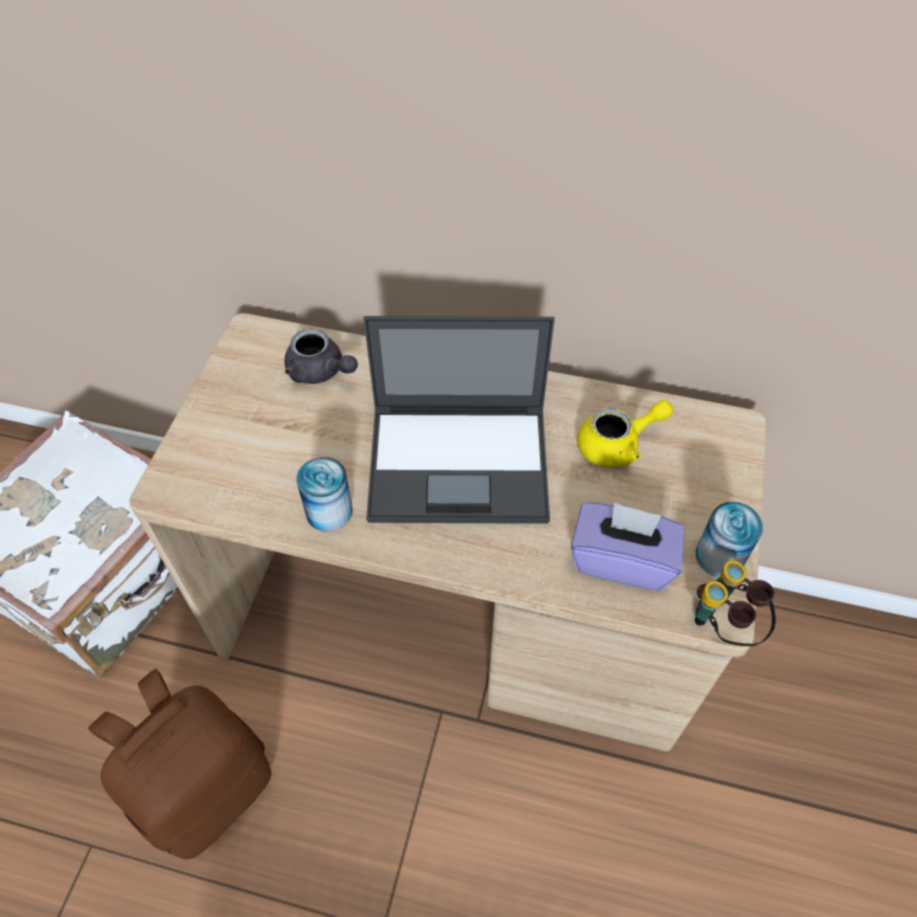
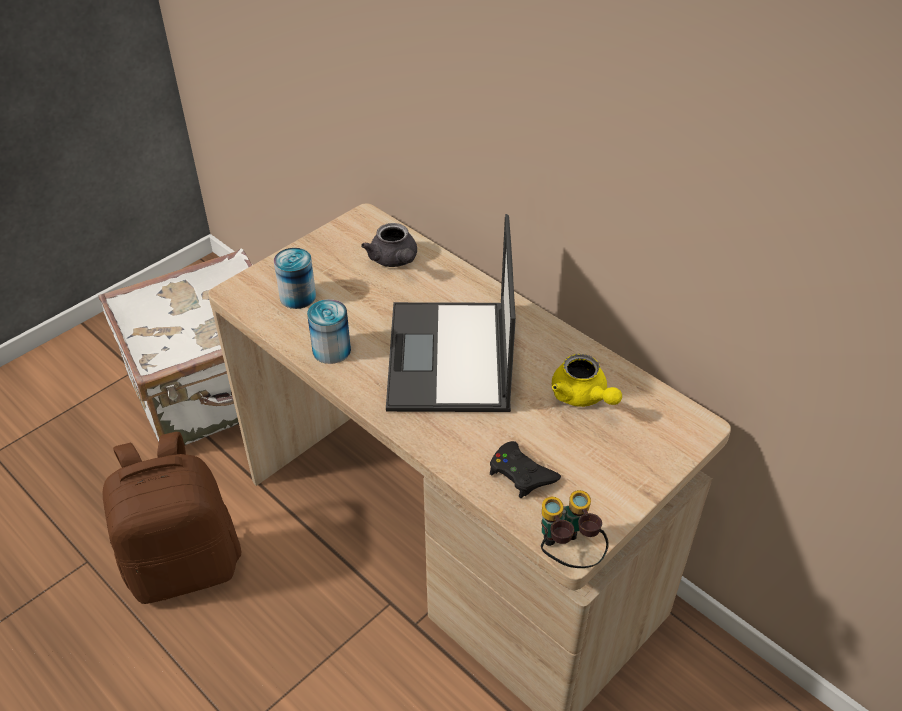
camera: 30 degrees right, 10 degrees down
laptop [363,316,555,524] -> laptop turned 60 degrees clockwise [386,214,516,412]
purple tissue box [571,502,684,591] -> black game controller [490,441,561,498]
yellow teapot [577,400,673,468] -> yellow teapot turned 45 degrees clockwise [552,354,622,407]
can [696,502,763,577] -> can moved to [274,248,316,309]

